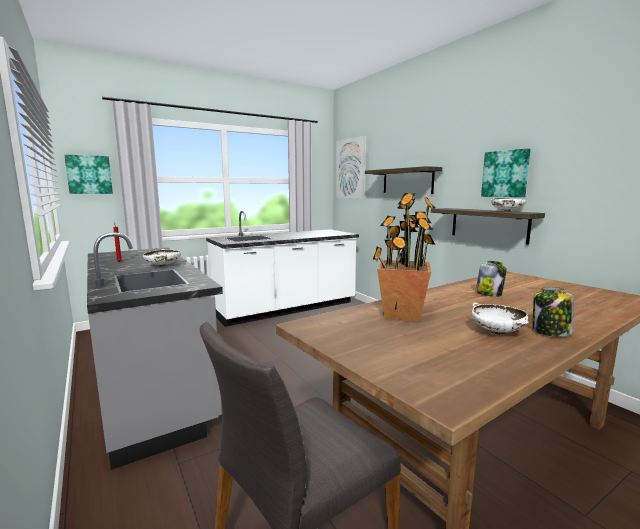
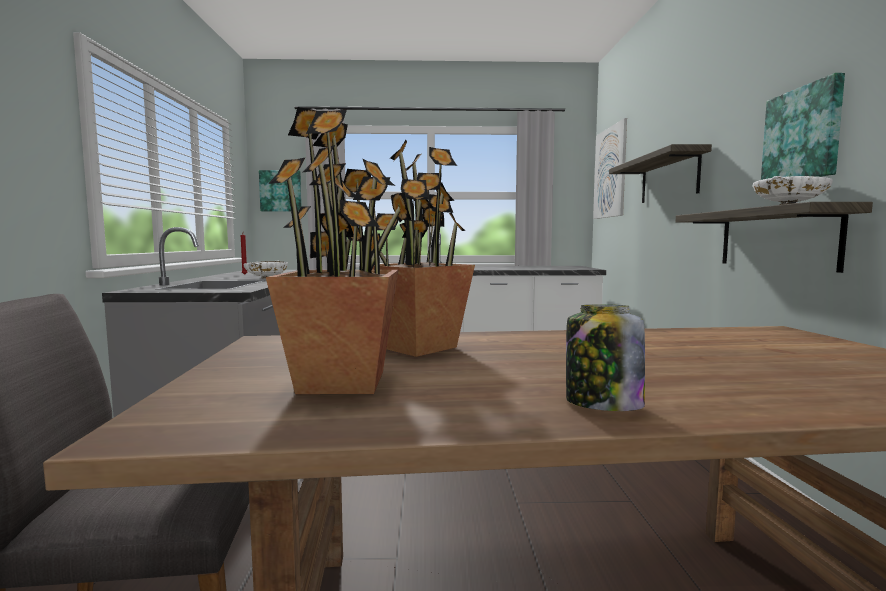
camera: 30 degrees right, 5 degrees down
white bowl [472,303,529,335] -> none
jar [476,261,507,297] -> none
none -> potted plant [266,107,412,394]

